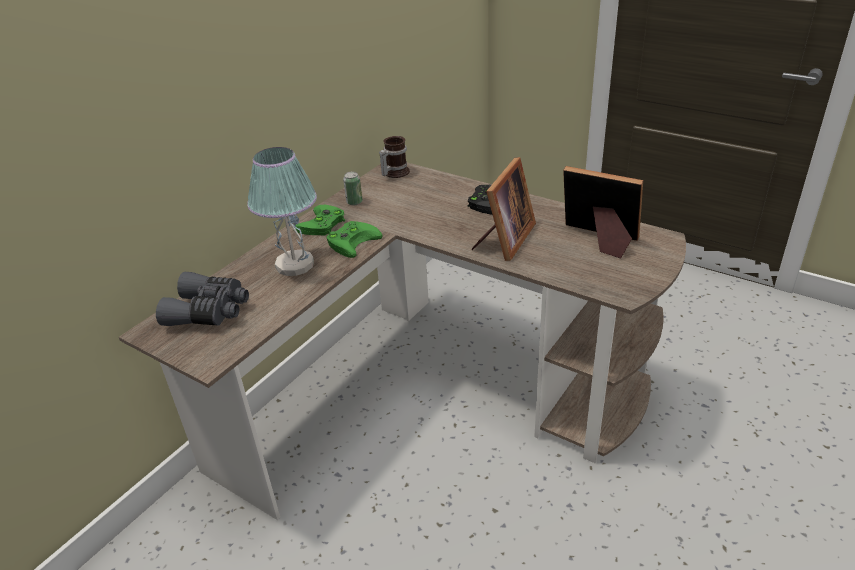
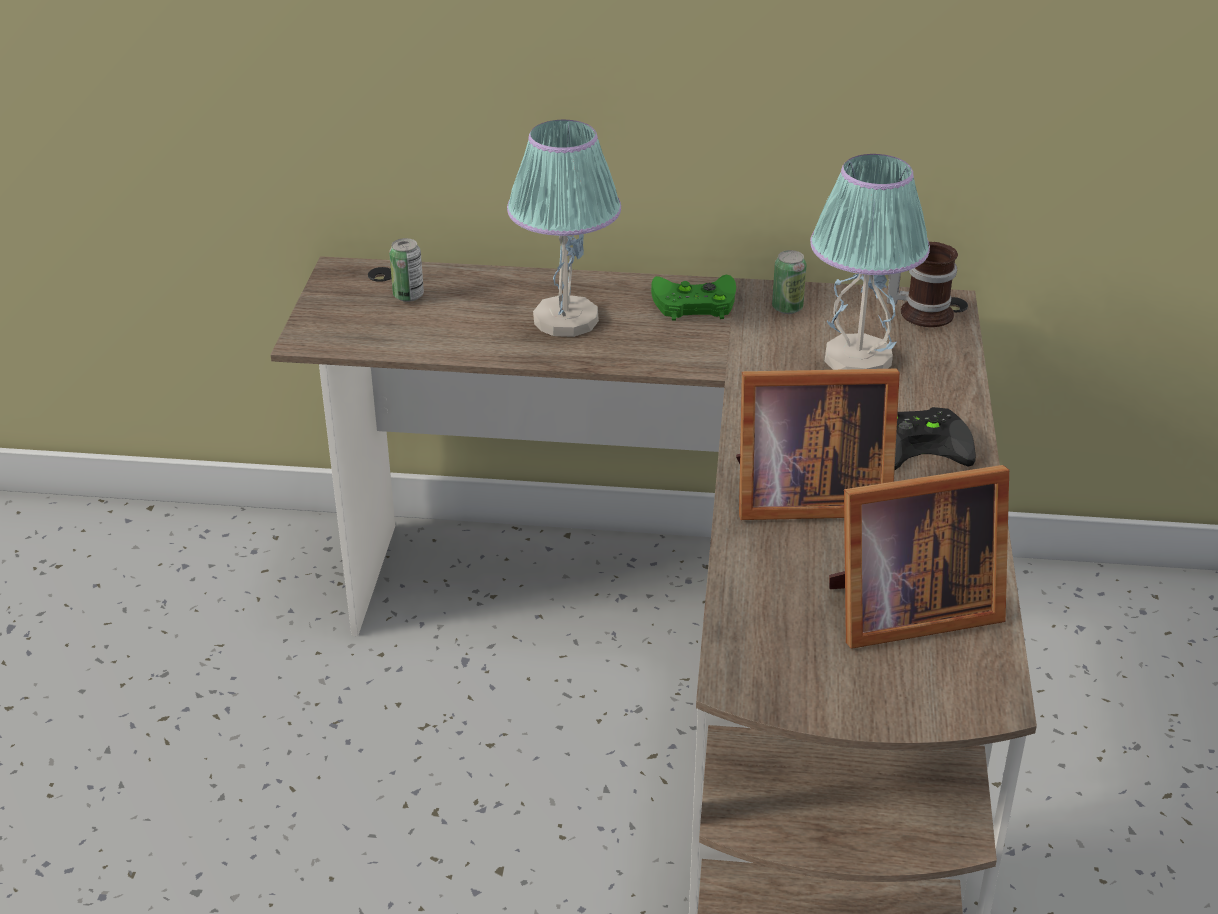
camera: 60 degrees right, 0 degrees up
grey binoculars [156,272,249,326] -> can [389,238,424,302]
green game controller [326,221,383,258] -> none
picture frame [563,166,643,259] -> picture frame turned 75 degrees clockwise [829,465,1009,649]
none -> table lamp [810,154,930,370]

